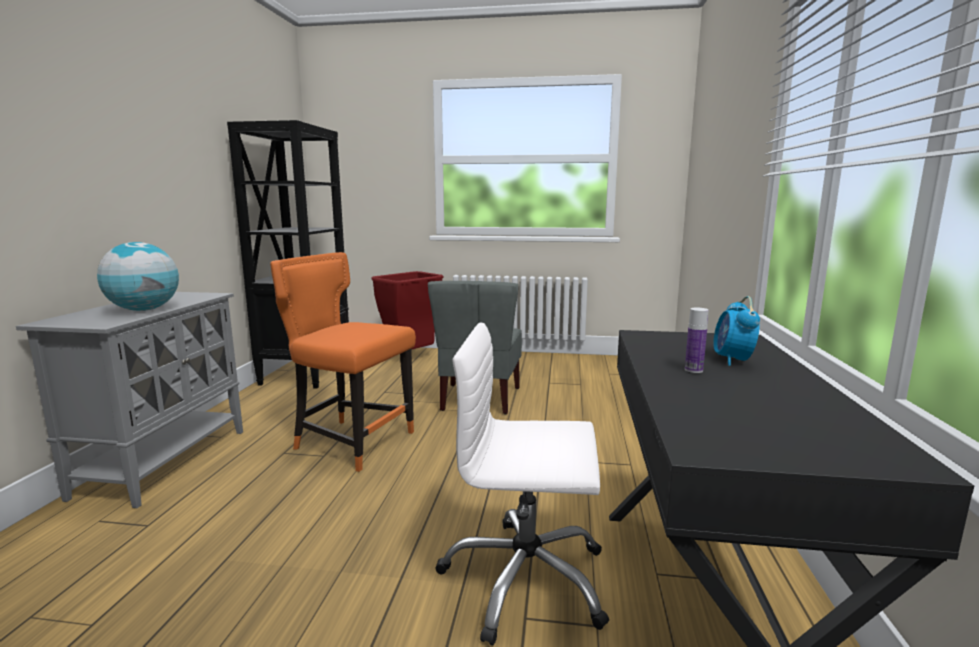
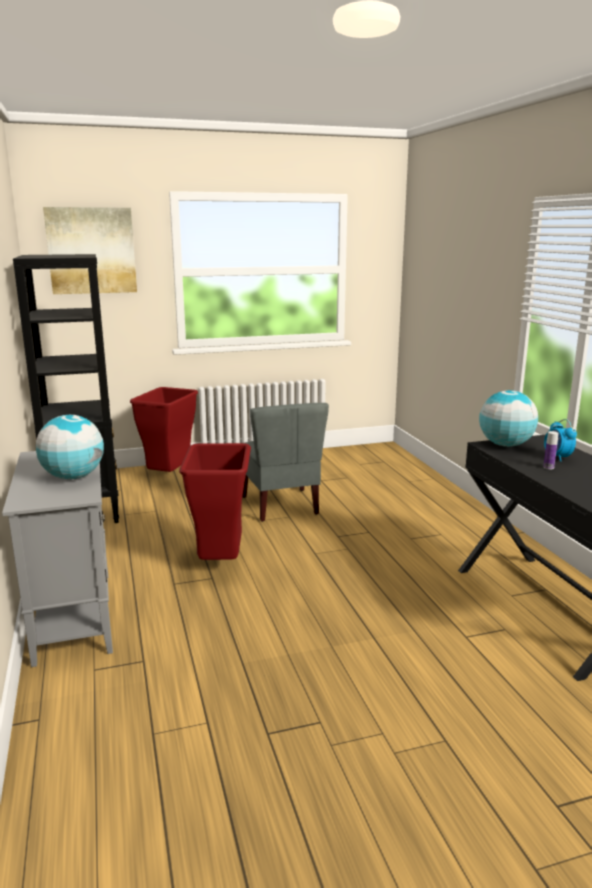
camera: 25 degrees left, 5 degrees up
orange chair [270,252,416,472] -> red trash can [179,443,251,560]
white office chair [436,323,609,646] -> none
none -> picture [43,207,137,294]
none -> globe [479,390,538,447]

